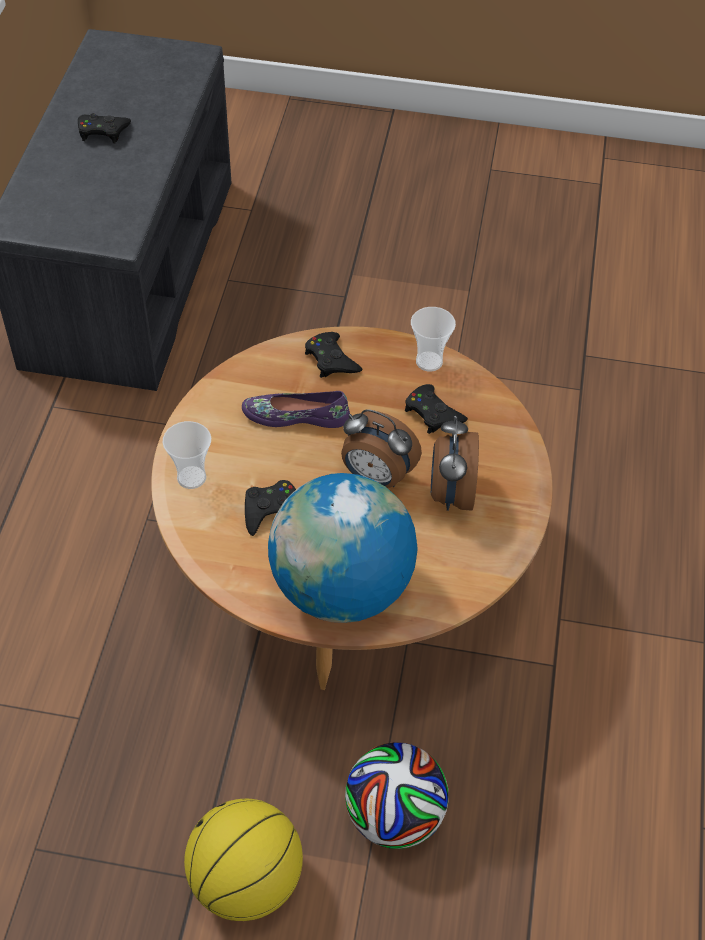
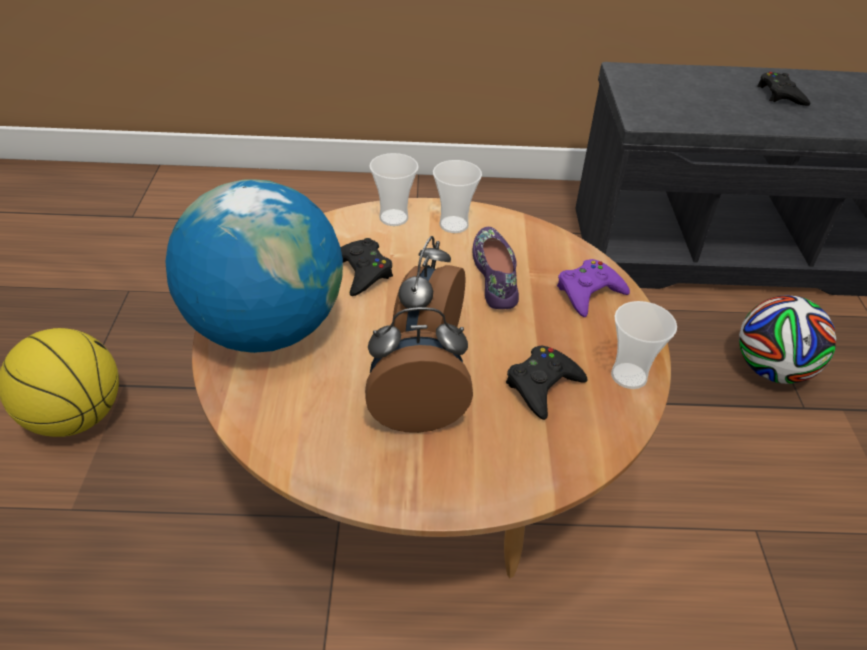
camera: 80 degrees right, 10 degrees down
black game controller [305,332,362,378] -> purple game controller [557,259,630,317]
football [345,742,448,849] -> football moved to [739,296,836,384]
none -> cup [433,160,482,233]

